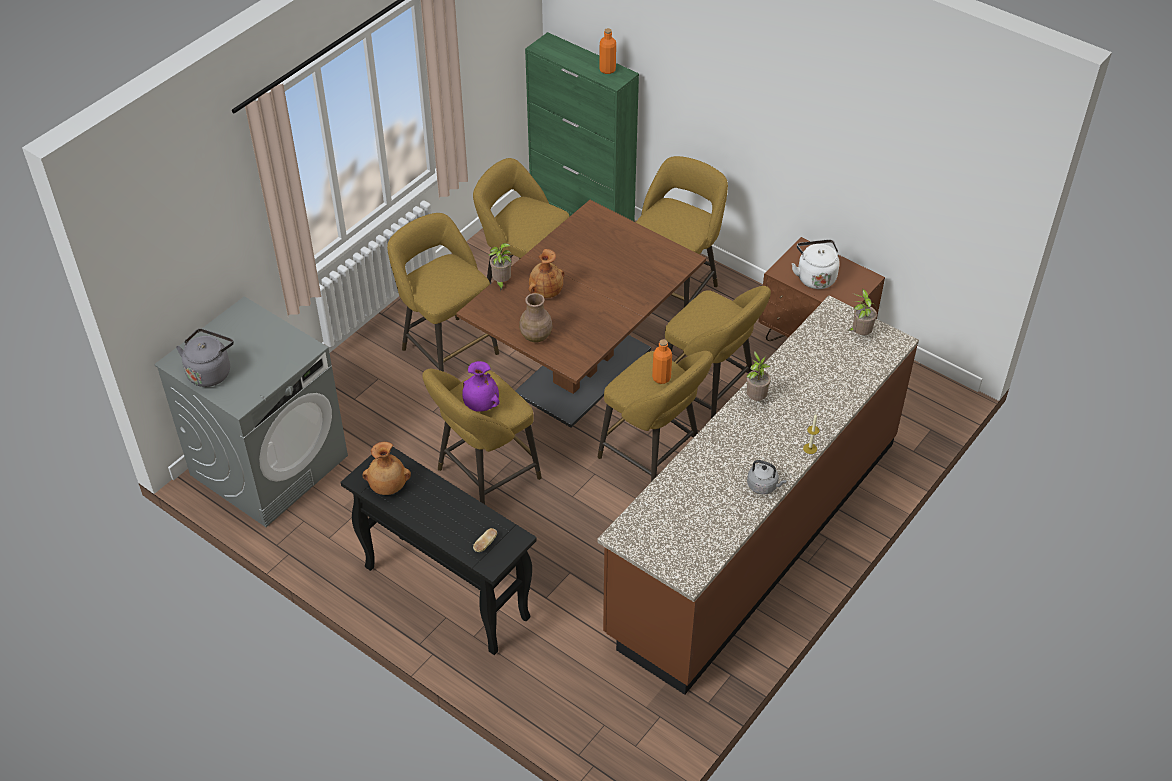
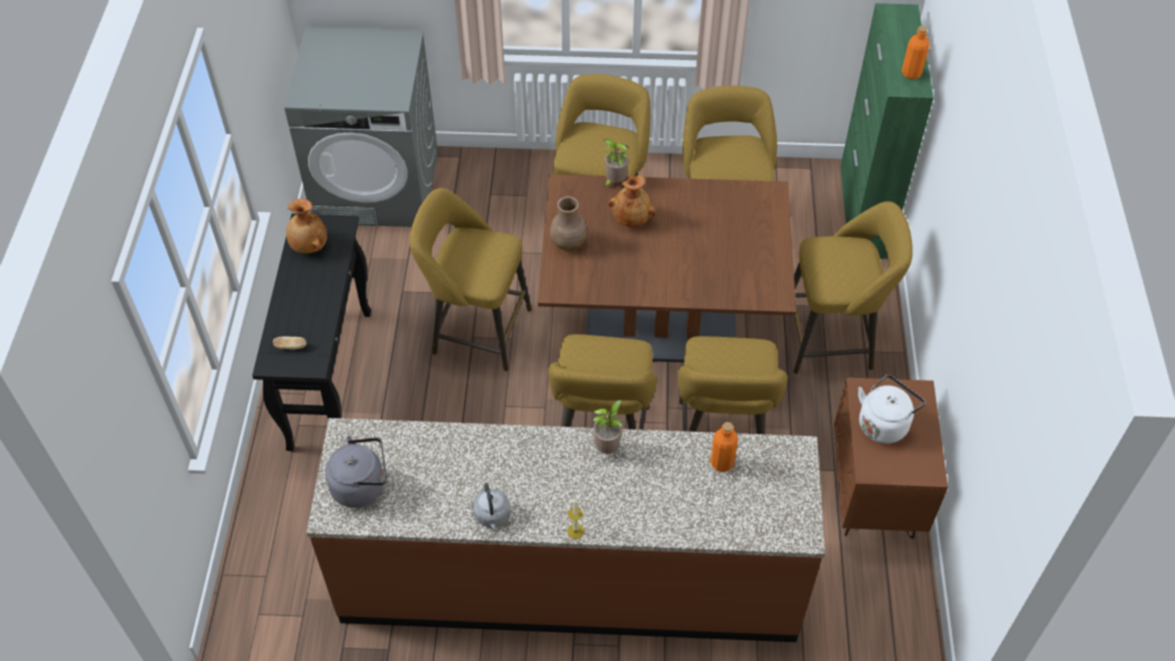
camera: 55 degrees right, 5 degrees up
grey kettle [176,329,234,387] -> grey kettle moved to [325,436,386,508]
purple vase [462,361,500,412] -> none
orange bottle [652,339,672,384] -> orange bottle moved to [710,422,738,472]
potted plant [849,289,877,335] -> none

